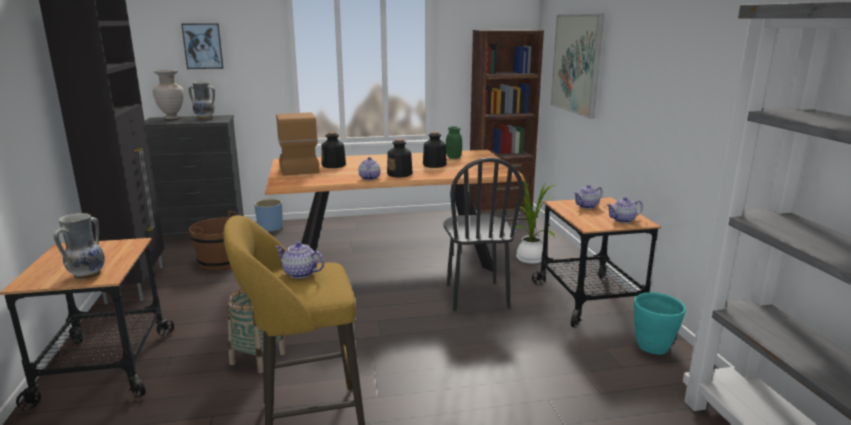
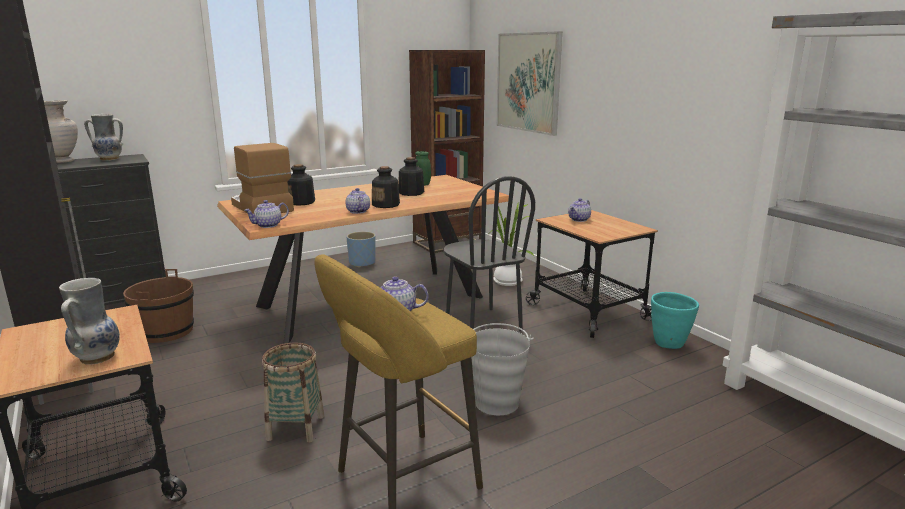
camera: 20 degrees left, 0 degrees up
picture [181,24,224,69] -> none
blue planter [254,199,283,231] -> blue planter moved to [346,231,376,268]
teapot [607,197,643,223] -> teapot moved to [244,200,289,228]
none -> grey bucket [471,323,534,415]

